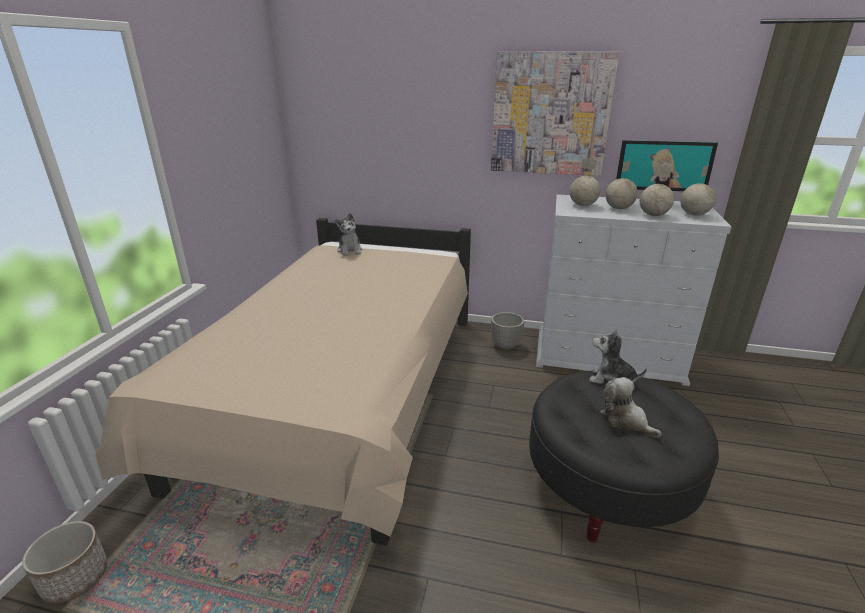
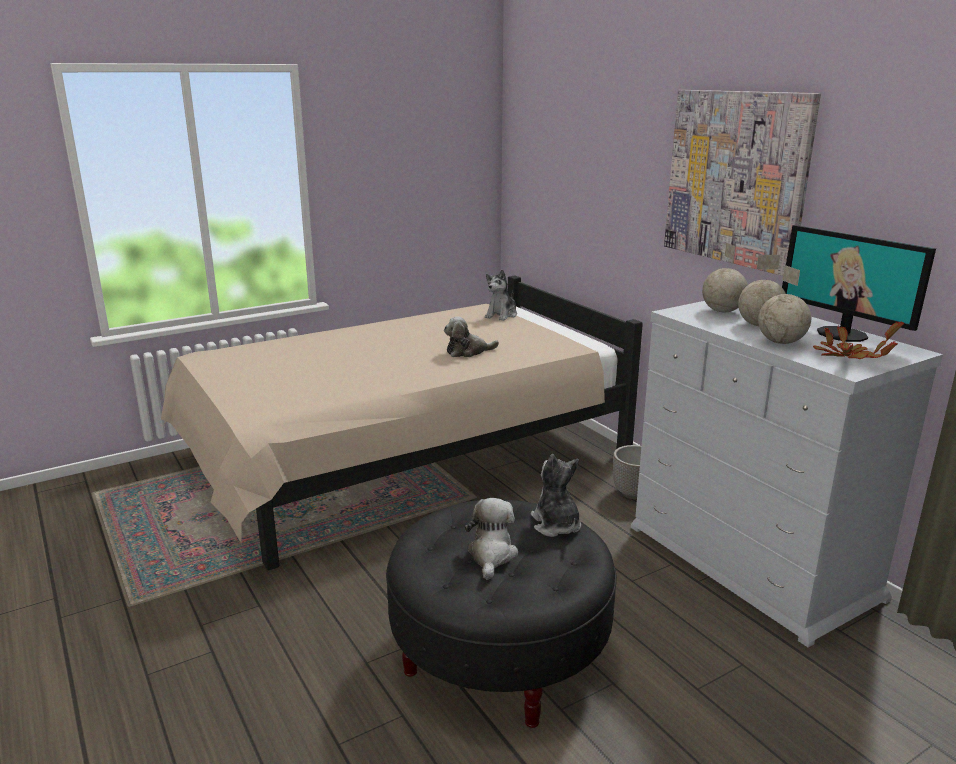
camera: 45 degrees right, 5 degrees down
planter [22,521,108,603] -> none
globe [680,165,716,216] -> potted plant [813,321,904,359]
none -> plush toy [444,316,499,357]

